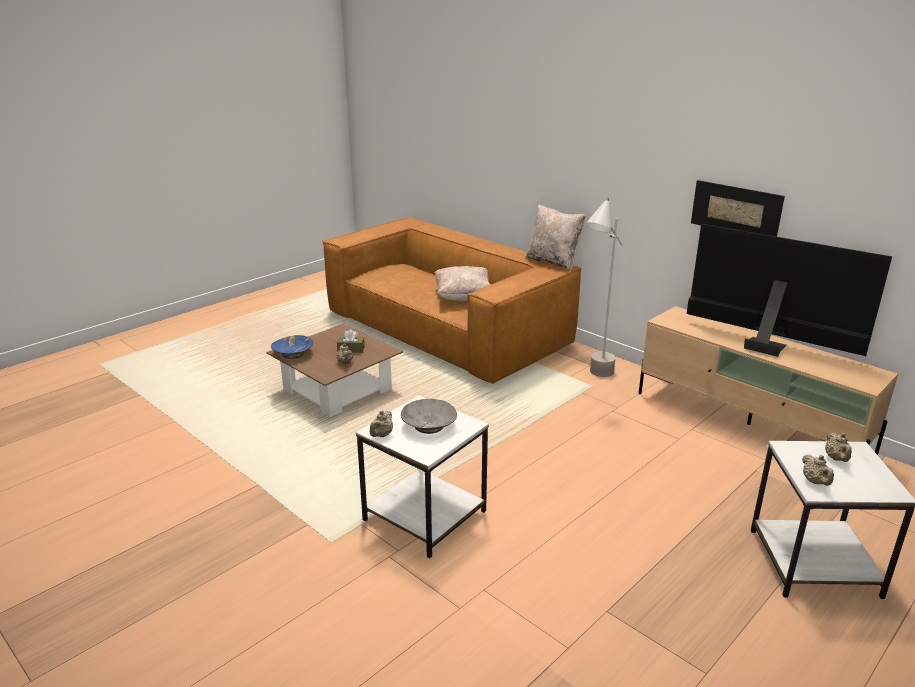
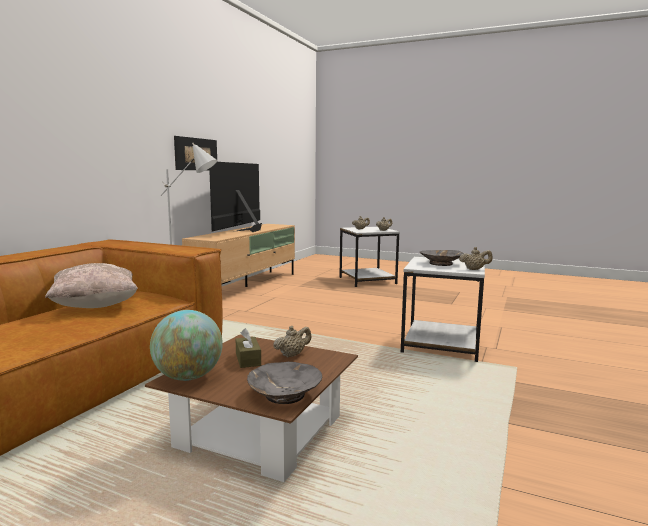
camera: 110 degrees left, 15 degrees down
blue bowl [271,335,313,359] -> grey bowl [247,362,322,404]
beige pillow [526,204,586,271] -> none
none -> globe [150,310,223,381]

